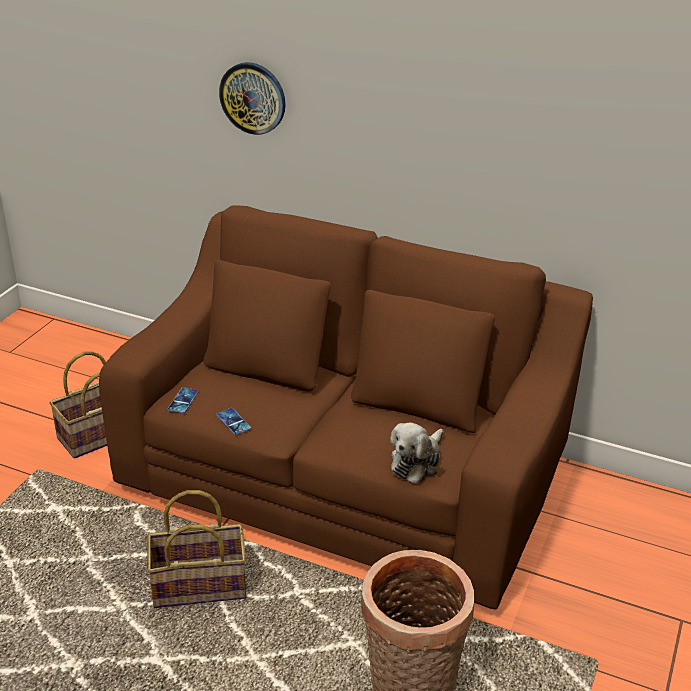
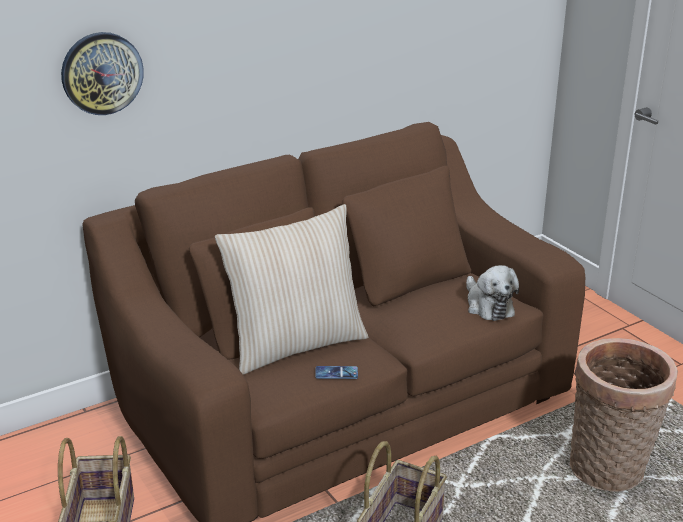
camera: 55 degrees left, 5 degrees down
phone [167,387,199,413] -> none
none -> beige pillow [215,204,368,375]

